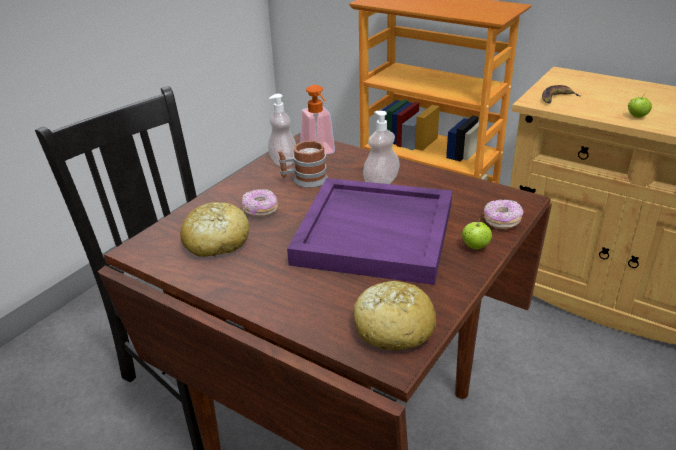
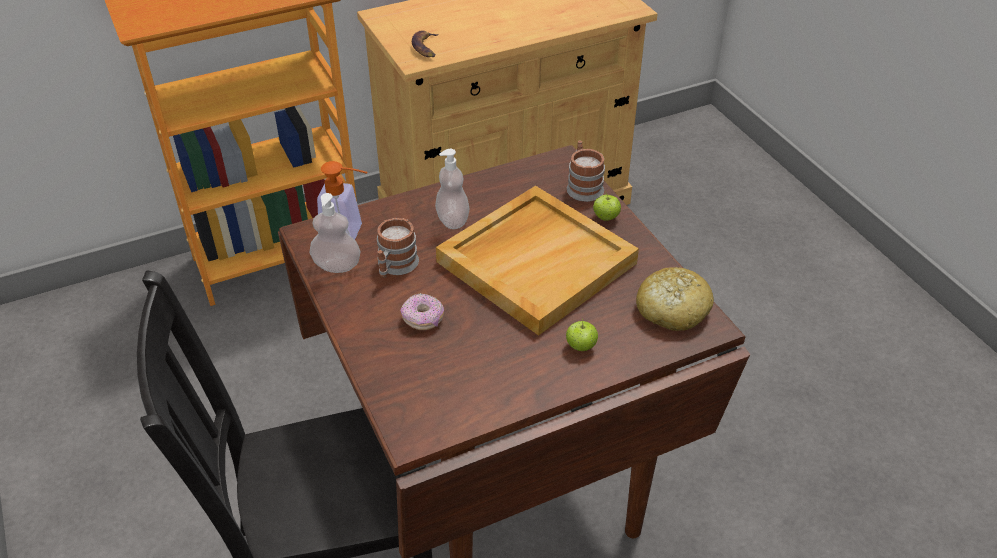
camera: 60 degrees left, 10 degrees up
bread [180,202,249,257] -> none
purple tray [287,178,452,285] -> beige tray [436,186,639,336]
donut [484,200,523,229] -> mug [566,141,605,202]
apple [628,95,652,118] -> apple moved to [566,318,598,351]

